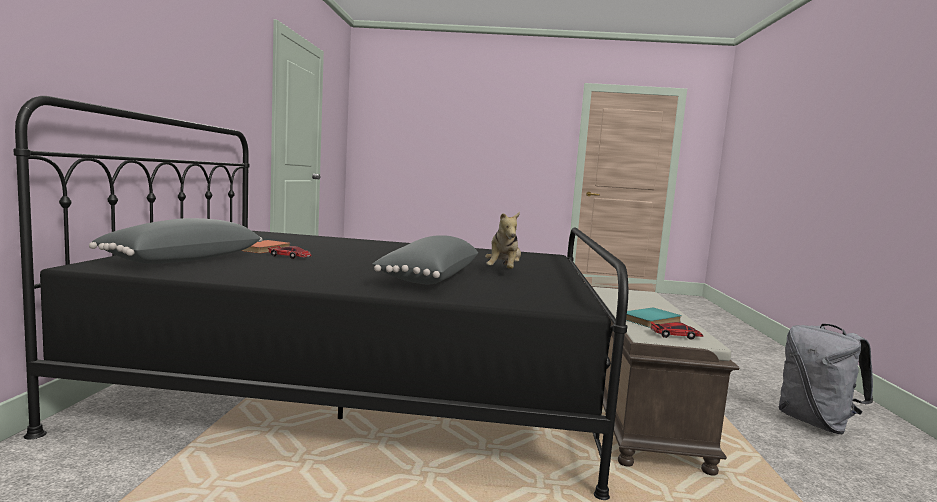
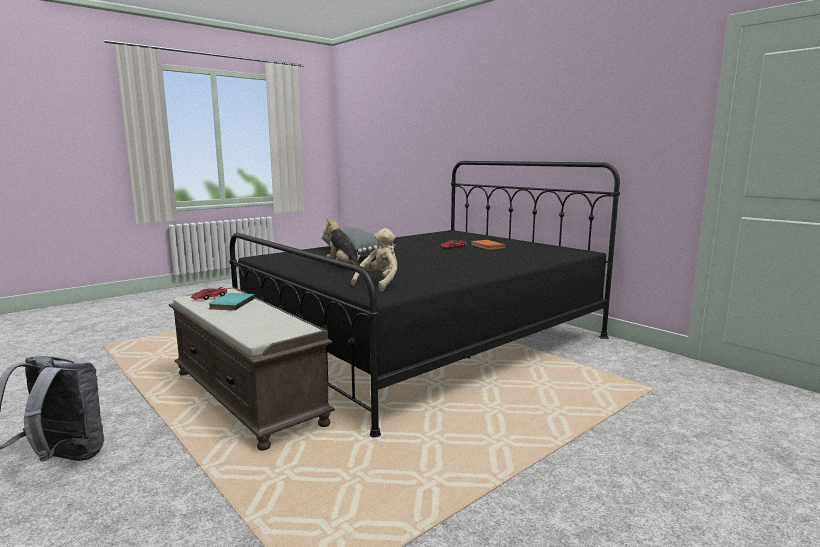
camera: 135 degrees right, 5 degrees up
grey pillow [89,218,262,264] -> none
none -> beige plush toy [351,228,397,292]

